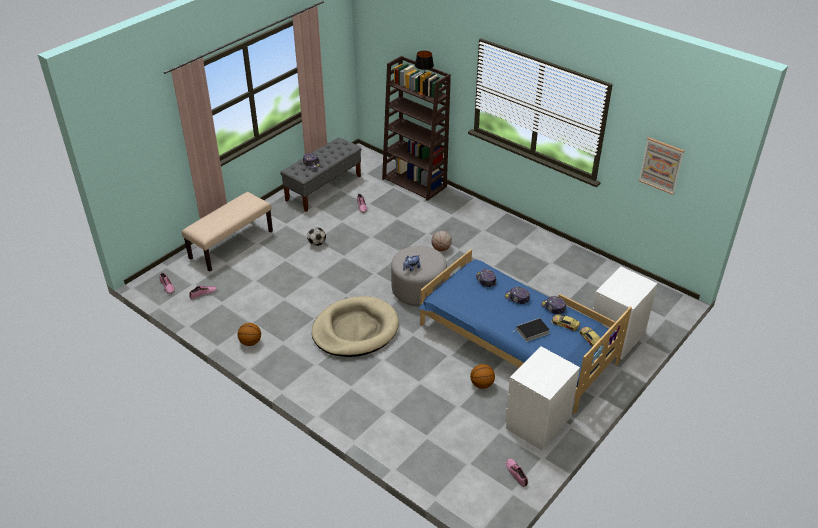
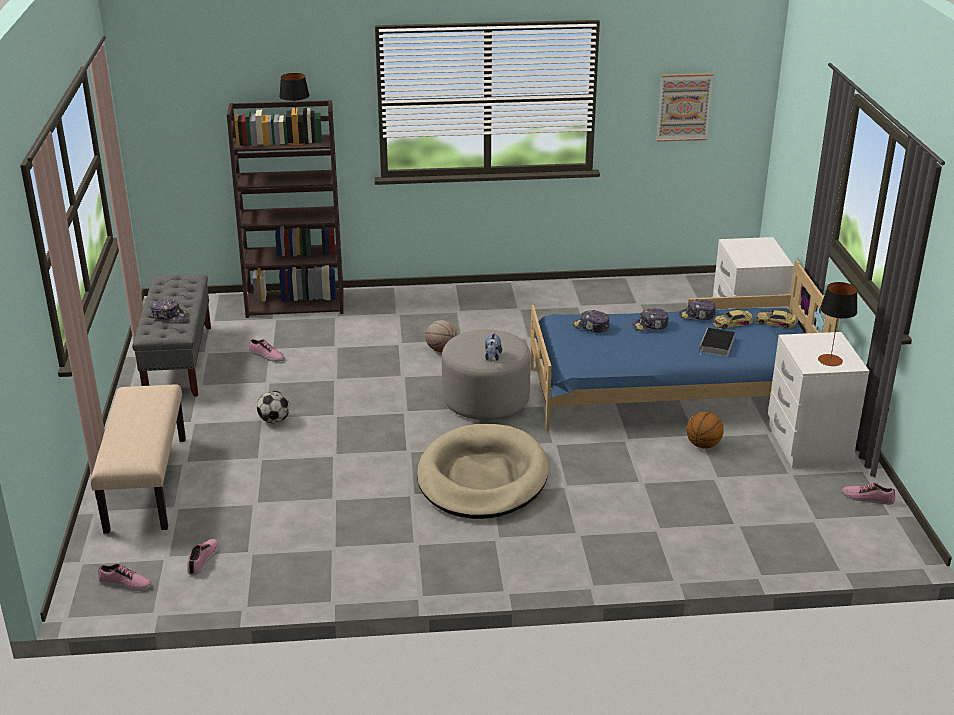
camera: 45 degrees left, 10 degrees down
basketball [237,323,261,346] -> none
none -> table lamp [818,282,857,366]

